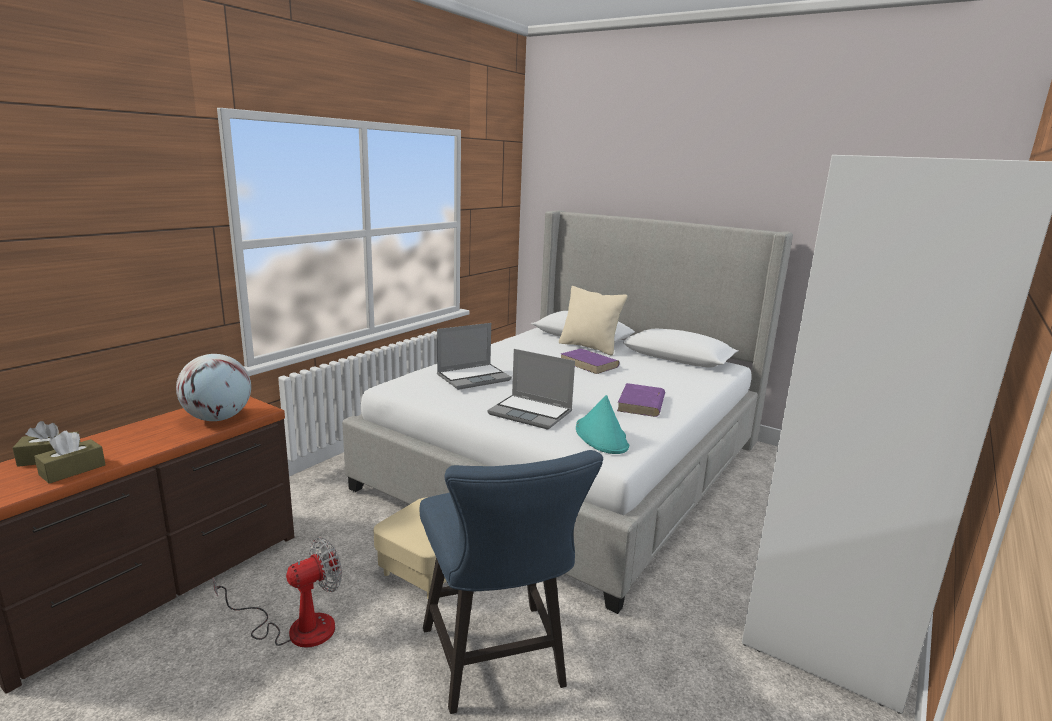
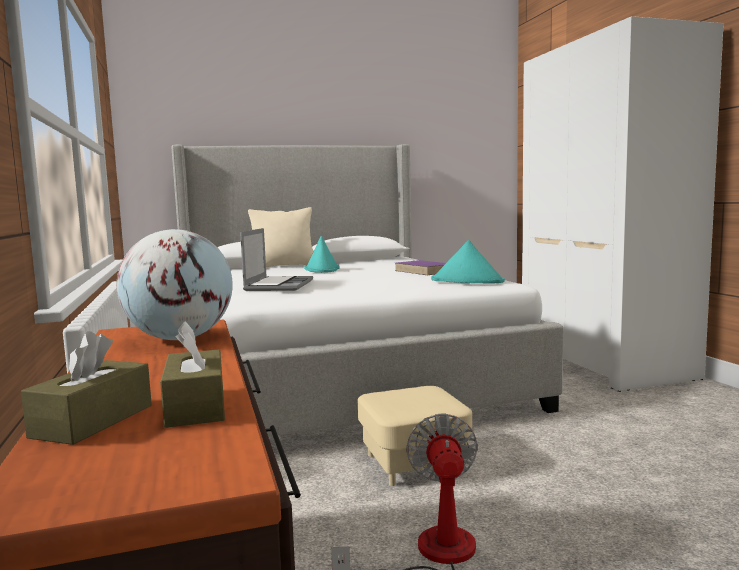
camera: 50 degrees left, 10 degrees down
blue chair [420,450,603,714] -> none
laptop [487,349,575,430] -> none
purple book [561,349,620,374] -> turquoise hat [304,236,340,273]

